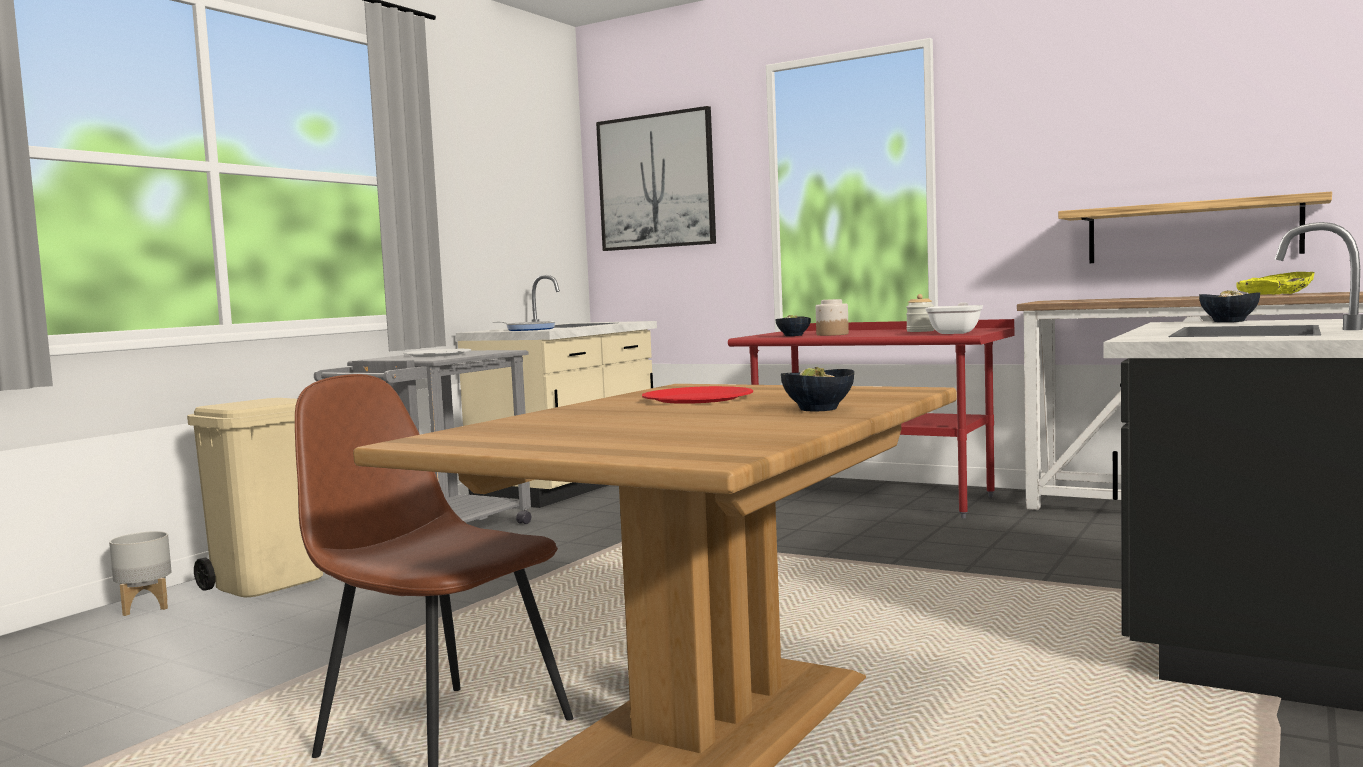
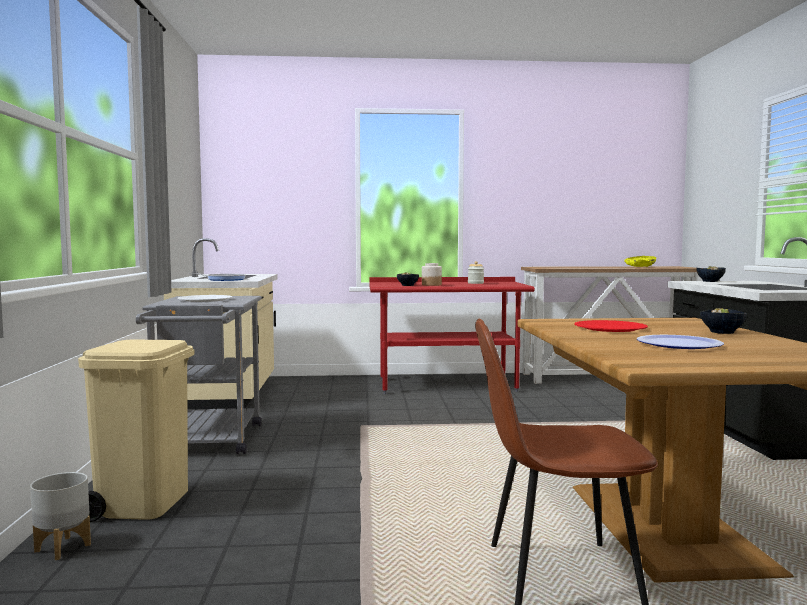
camera: 35 degrees left, 0 degrees up
picture [596,106,716,251] -> none
frying pan [925,302,983,334] -> none
shelf [1058,192,1332,263] -> none
none -> plate [637,335,724,349]

